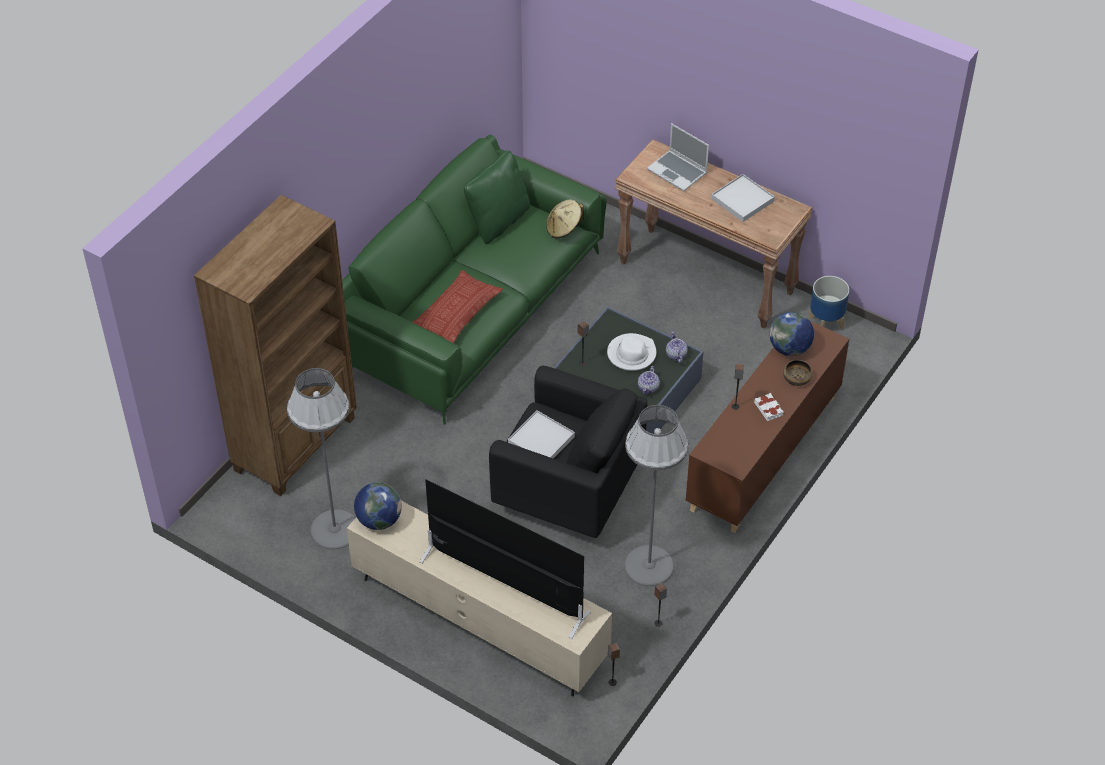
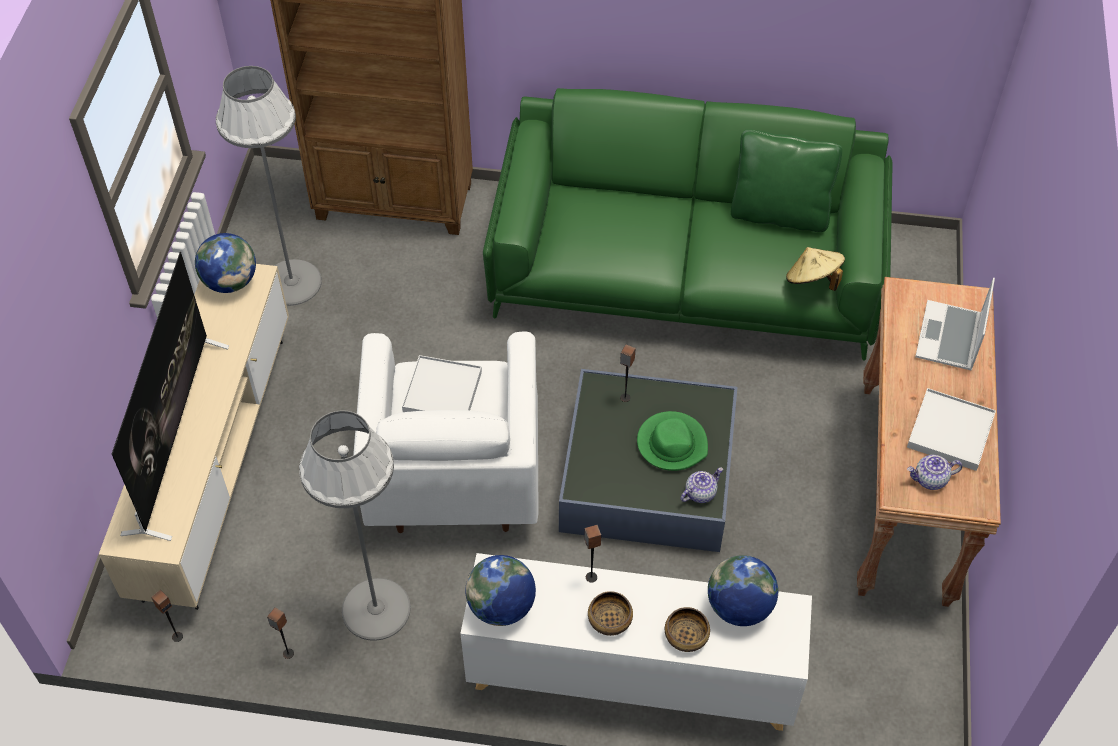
camera: 65 degrees right, 5 degrees up
pillow [413,270,503,343] -> none
black armchair [489,366,647,538] -> white armchair [353,331,539,533]
white hat [607,333,656,371] -> green hat [637,411,708,471]
teapot [638,366,660,395] -> teapot moved to [907,455,962,490]
brown cabinet [686,321,849,533] -> white cabinet [460,553,812,731]
white book [754,393,784,421] -> bowl [588,591,633,636]
planter [809,276,849,329] -> none
none -> globe [465,555,536,626]

